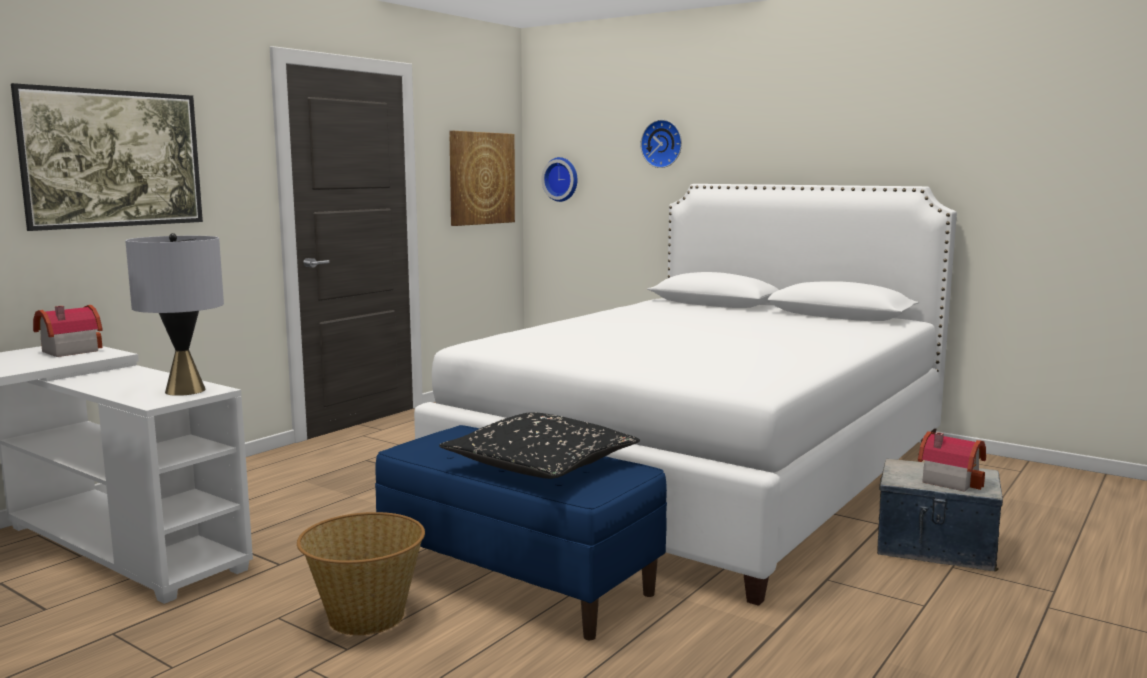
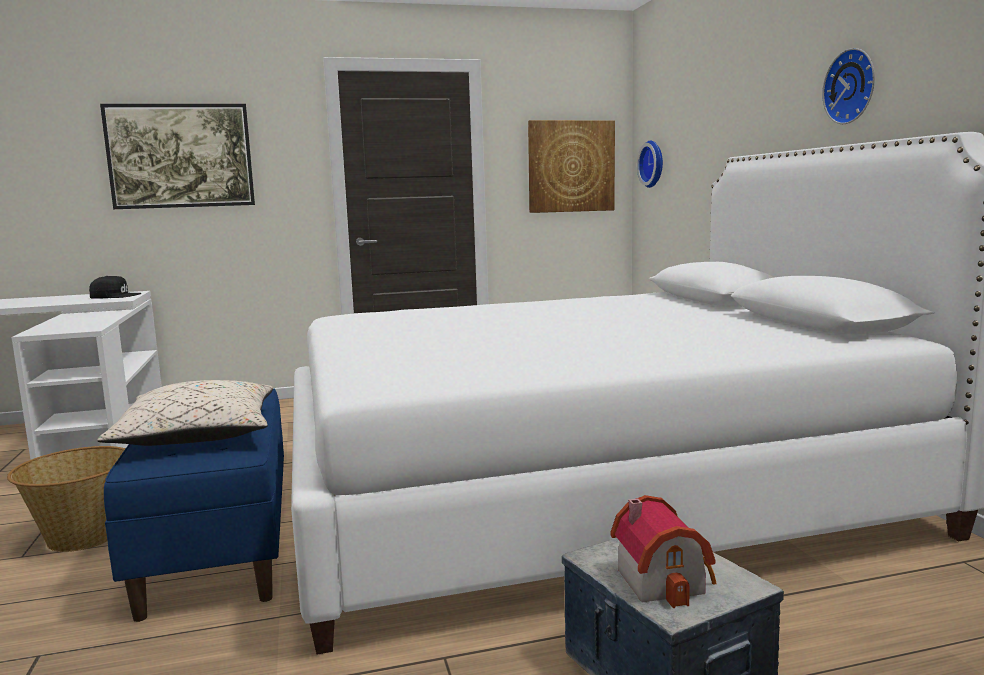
camera: 40 degrees right, 0 degrees up
toy house [33,305,103,357] -> black cap [89,276,141,299]
grey table lamp [125,233,224,396] -> none
black pillow [439,412,640,479] -> beige pillow [97,380,273,446]
wall clock [640,119,682,168] -> wall clock moved to [822,48,875,124]

